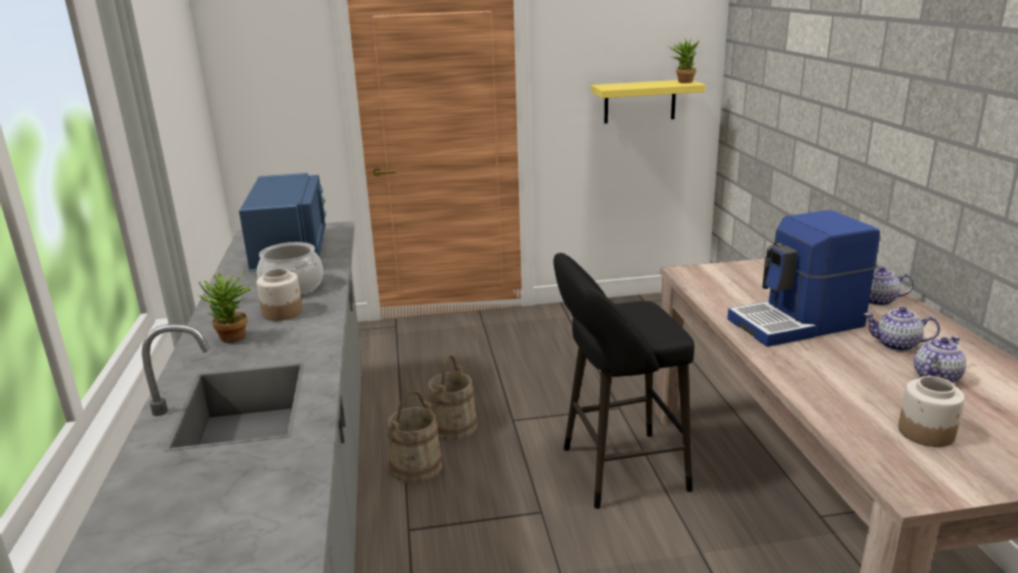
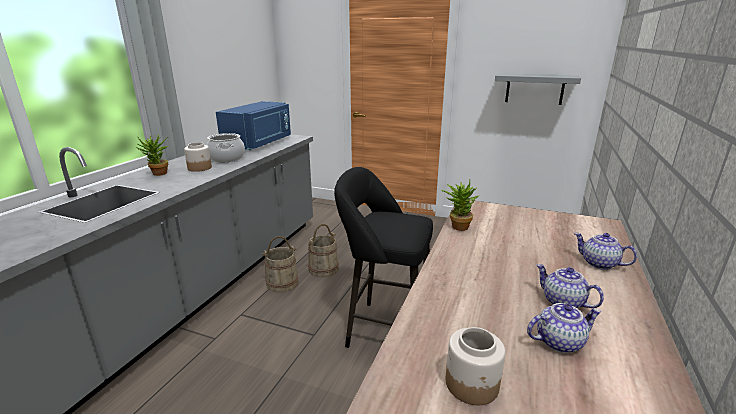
camera: 30 degrees right, 0 degrees up
yellow shelf [591,80,706,124] -> grey shelf [495,73,581,105]
potted plant [668,38,700,83] -> potted plant moved to [441,180,479,231]
coffee machine [727,210,880,347] -> none

